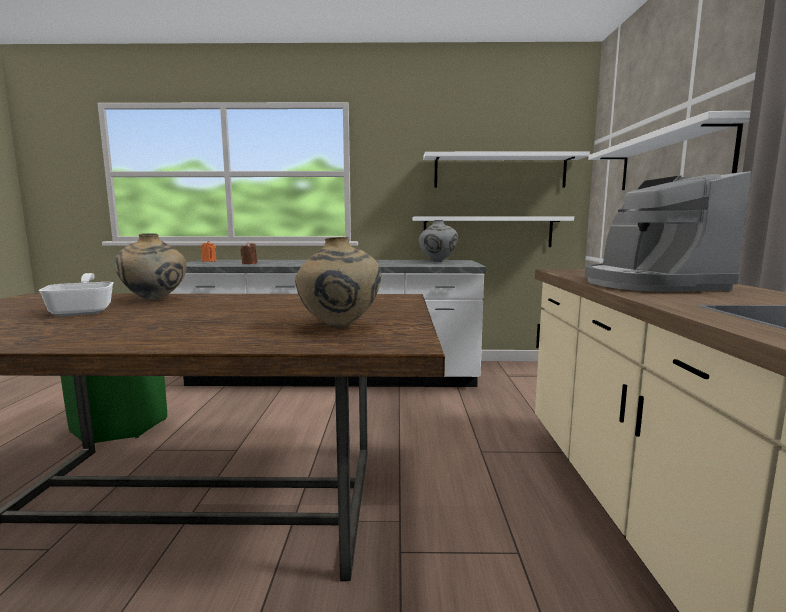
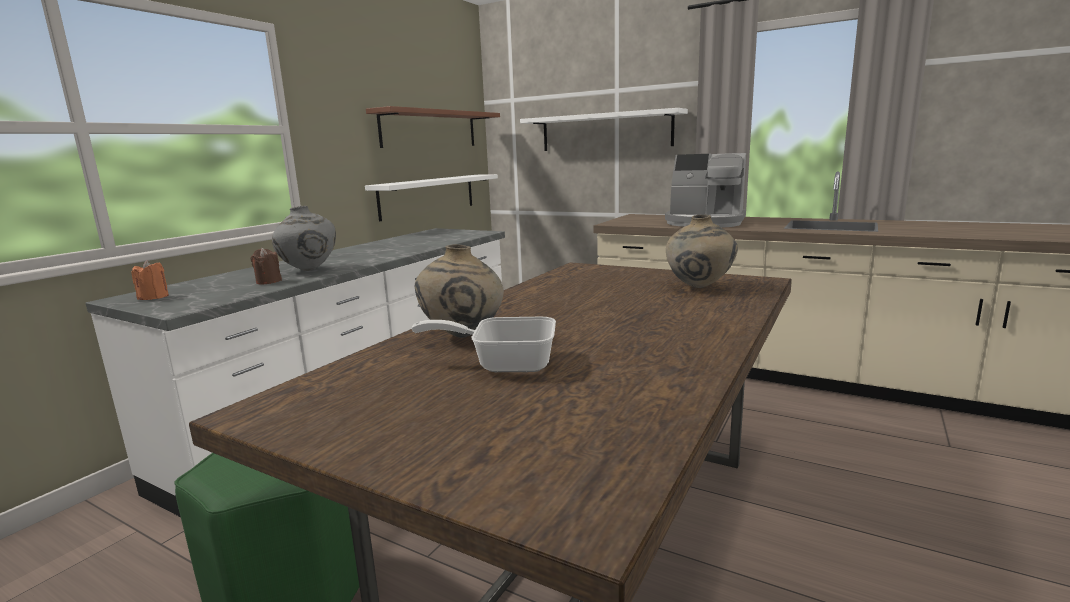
camera: 60 degrees left, 5 degrees up
grey vase [419,220,458,262] -> grey vase moved to [272,206,336,271]
white shelf [423,151,590,188] -> brown shelf [366,106,500,148]

